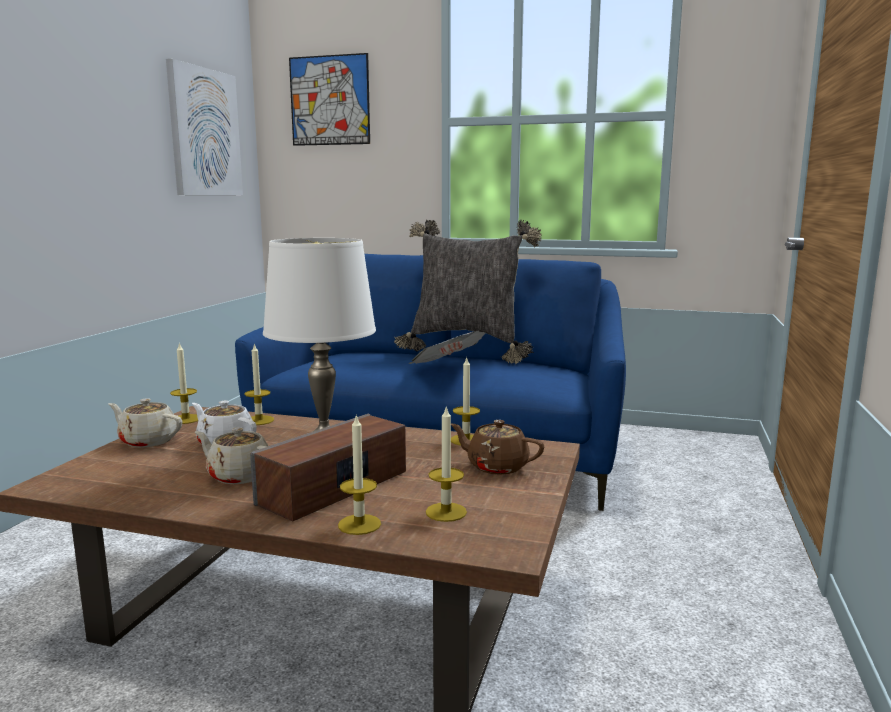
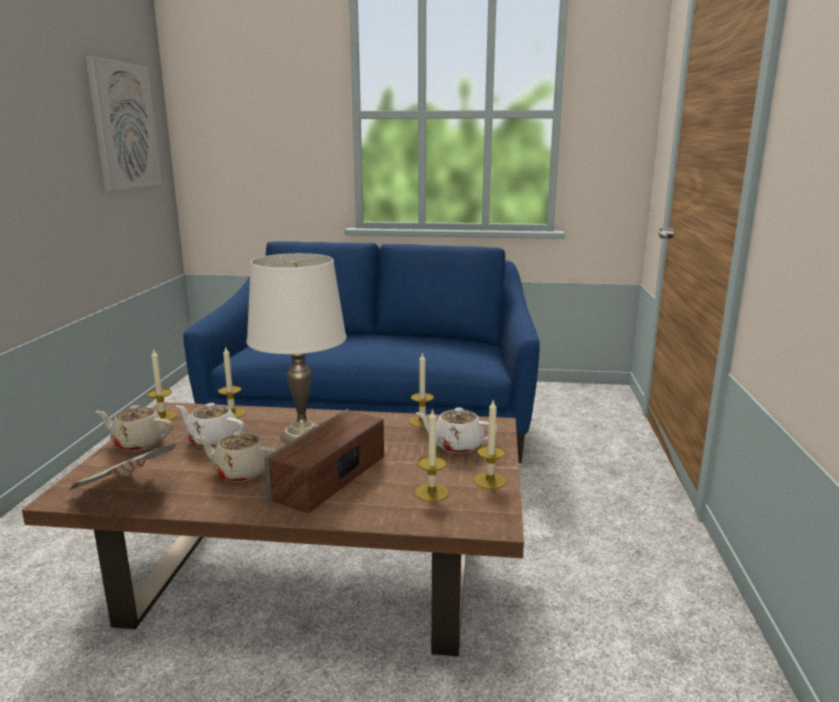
camera: 10 degrees left, 5 degrees up
picture [289,53,370,146] -> none
candle [338,415,381,535] -> candle moved to [474,400,507,489]
pillow [393,219,542,365] -> none
newspaper [408,331,486,364] -> newspaper moved to [69,443,178,490]
brown teapot [451,420,544,475] -> white teapot [416,407,498,453]

